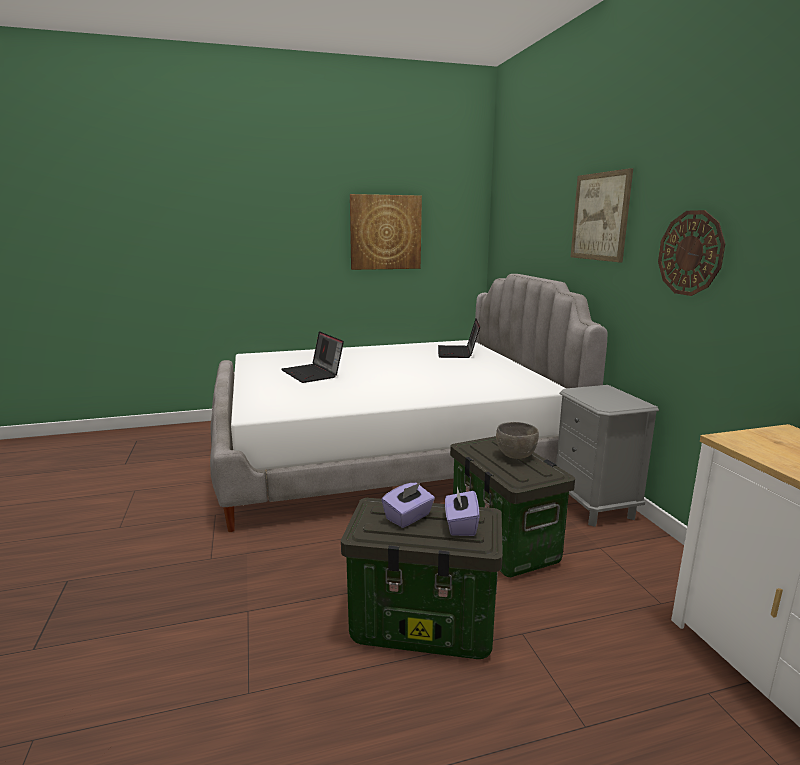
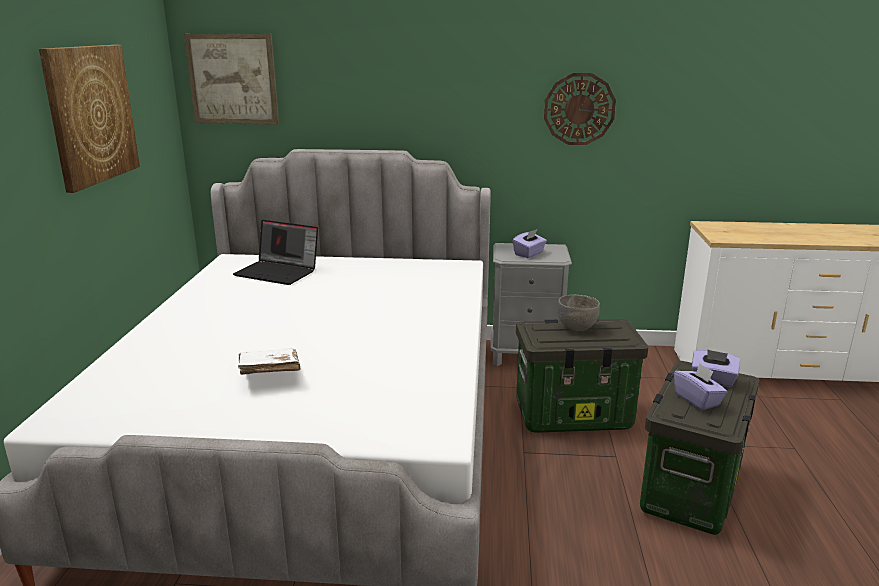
camera: 70 degrees left, 5 degrees up
laptop [281,331,344,383] -> white book [238,348,300,375]
picture [571,168,633,262] -> picture moved to [184,33,279,125]
none -> purple tissue box [513,229,547,258]

